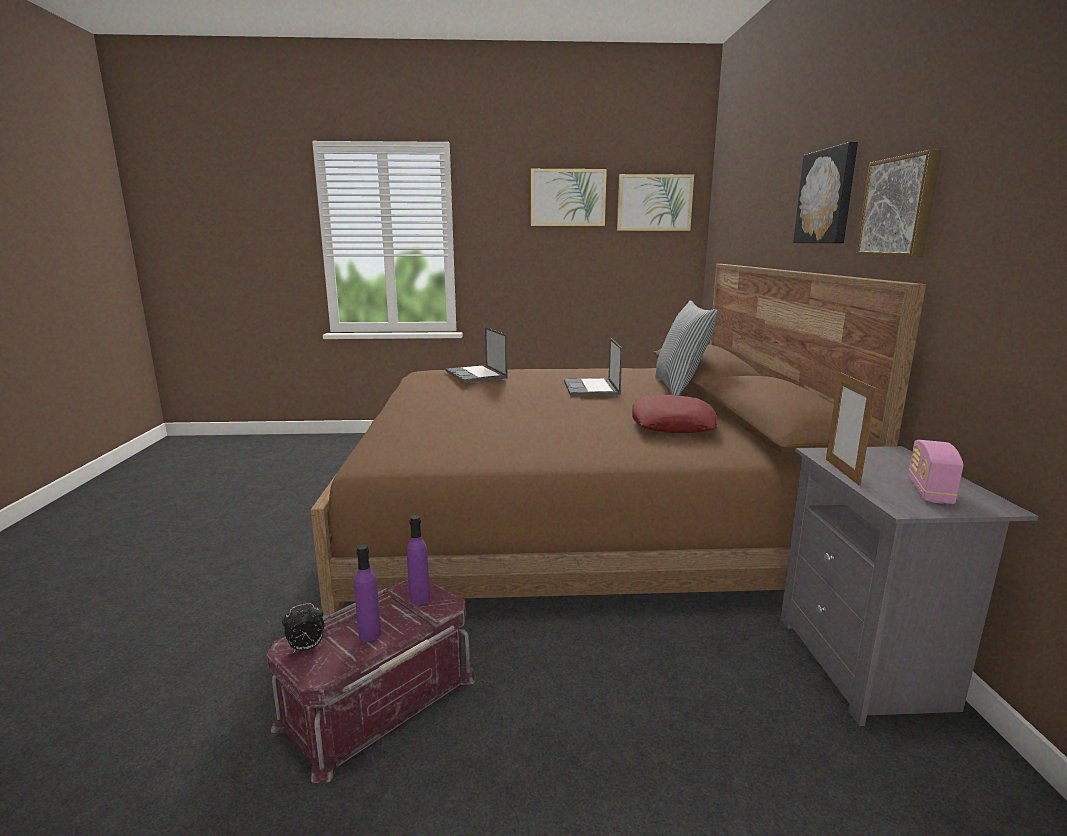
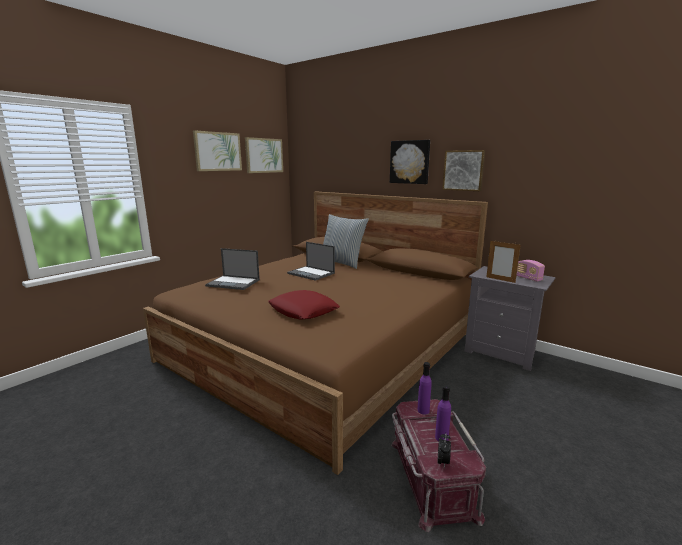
camera: 50 degrees left, 0 degrees up
red pillow [632,395,717,433] -> red pillow moved to [268,290,340,320]

